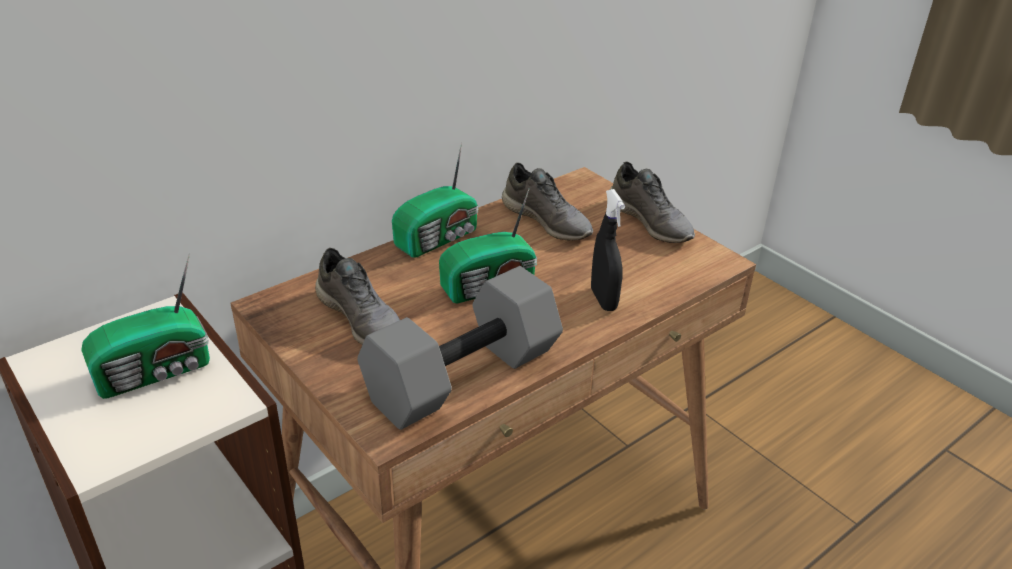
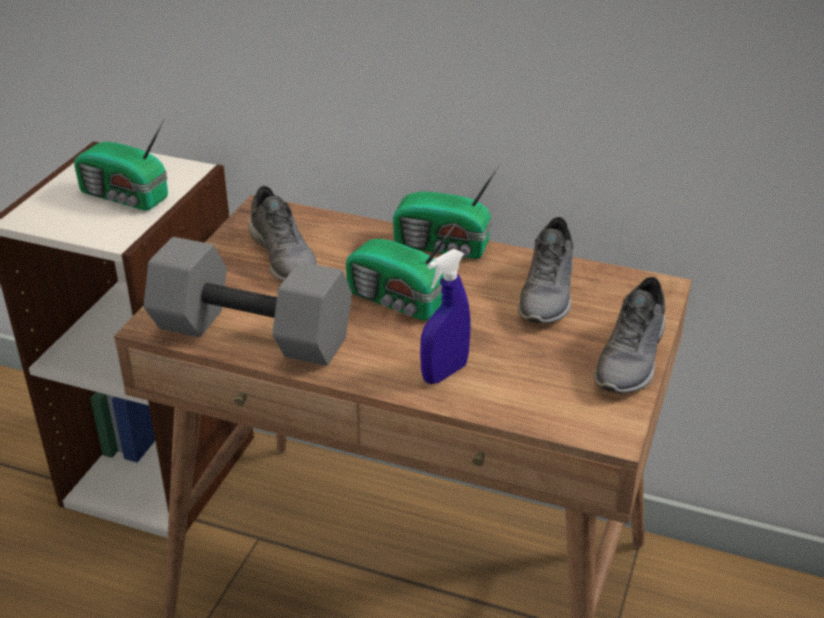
camera: 60 degrees right, 0 degrees up
grey shoe [315,248,400,345] -> grey shoe turned 45 degrees counterclockwise [248,186,318,282]
black spray bottle [591,189,625,311] -> blue spray bottle [420,249,471,384]

